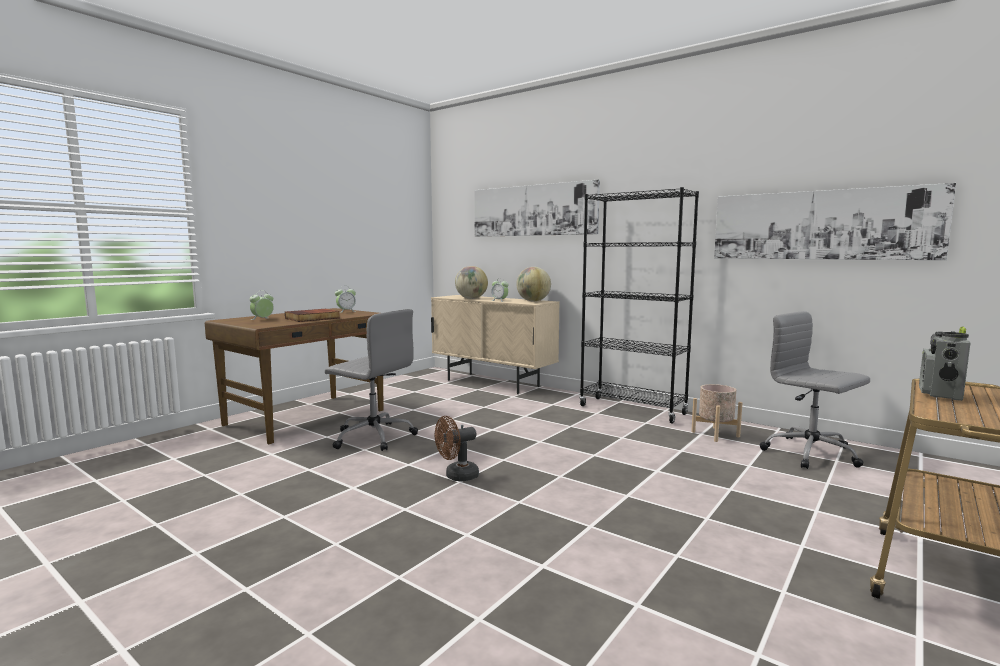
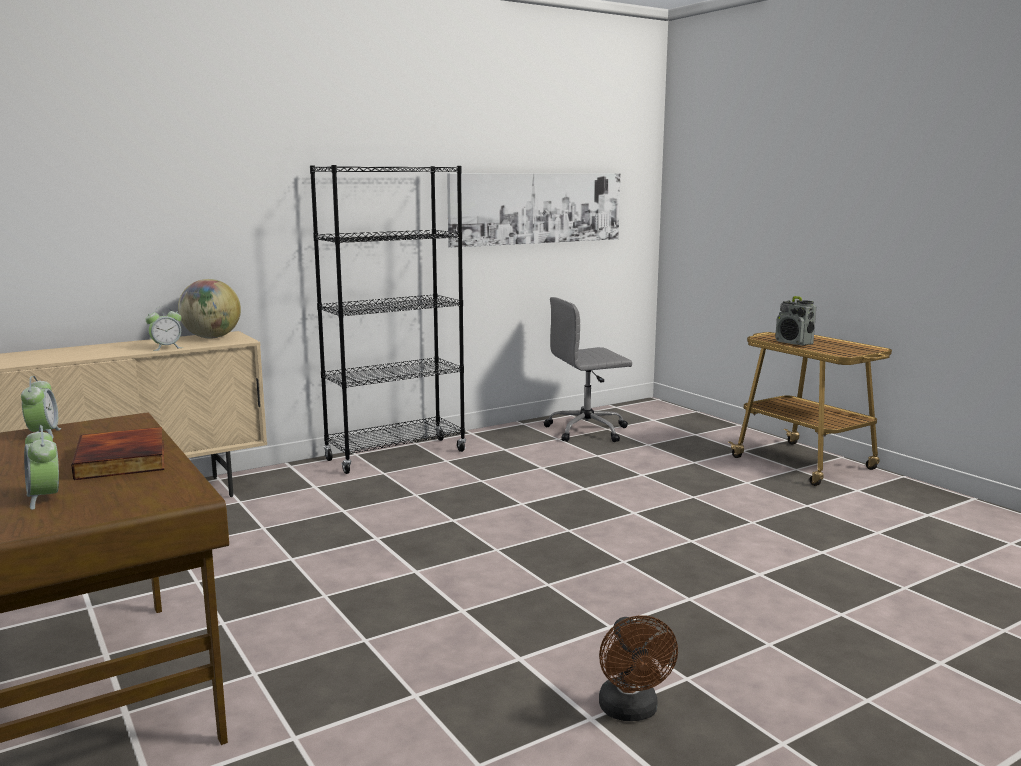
camera: 70 degrees left, 5 degrees up
grey office chair [325,309,418,451] -> none
brown fan [435,416,479,481] -> brown fan moved to [599,615,678,721]
globe [455,266,488,299] -> none
picture [474,180,600,237] -> none
beige planter [691,384,742,442] -> none

